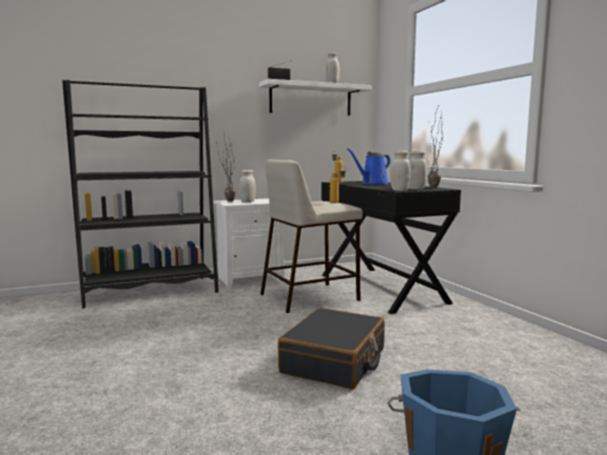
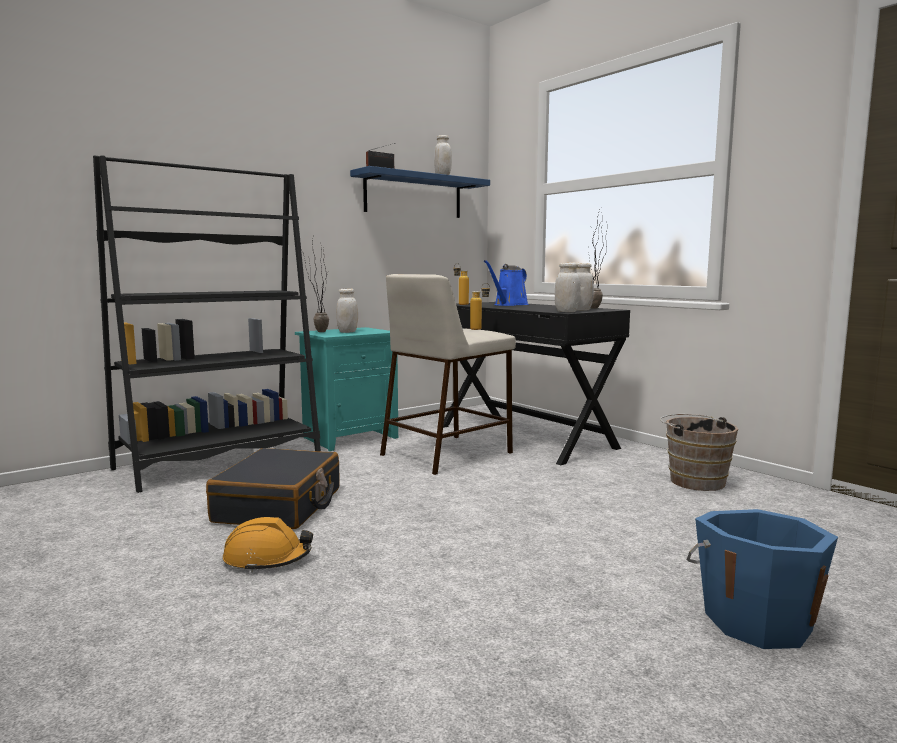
camera: 15 degrees left, 0 degrees up
white nightstand [213,198,284,289] -> turquoise nightstand [295,327,398,451]
white shelf [259,79,372,116] -> blue shelf [350,166,490,218]
black suitcase [278,308,385,389] -> black suitcase moved to [206,448,340,529]
none -> orange hard hat [223,517,313,572]
none -> brown bucket [660,414,738,491]

